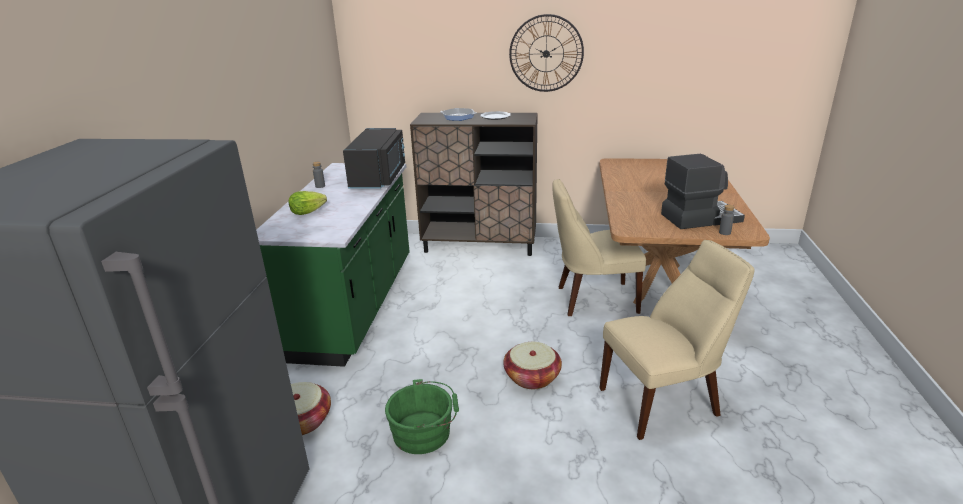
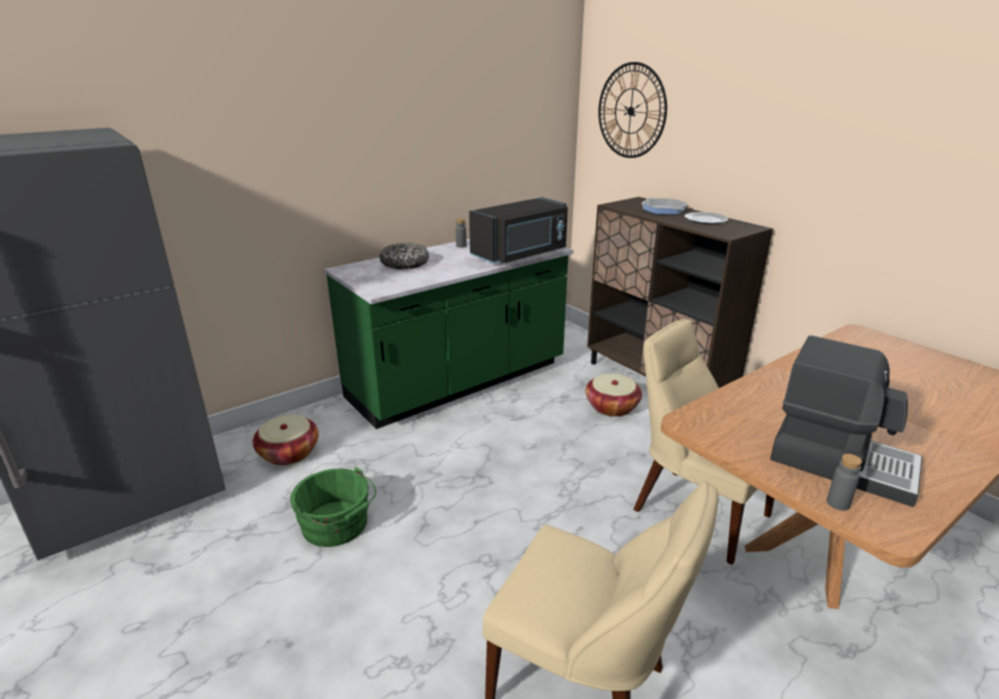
camera: 45 degrees right, 0 degrees up
lettuce [288,191,327,215] -> bowl [380,243,429,269]
basket [503,342,562,389] -> basket moved to [585,374,642,417]
wall clock [509,14,584,92] -> wall clock moved to [598,62,667,158]

